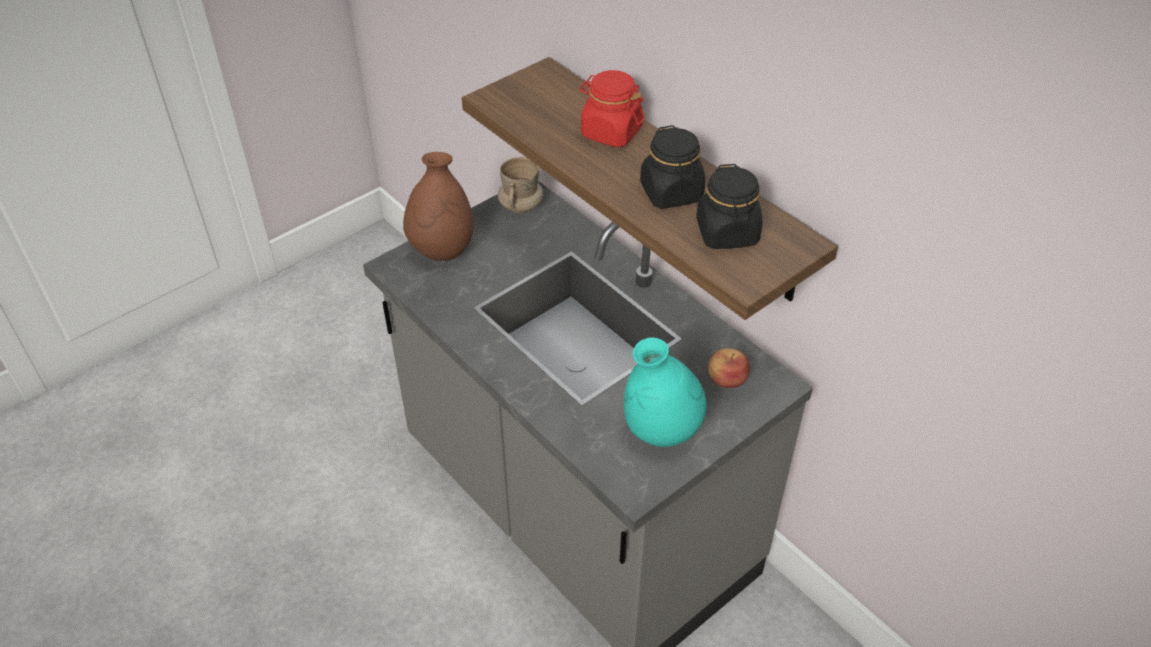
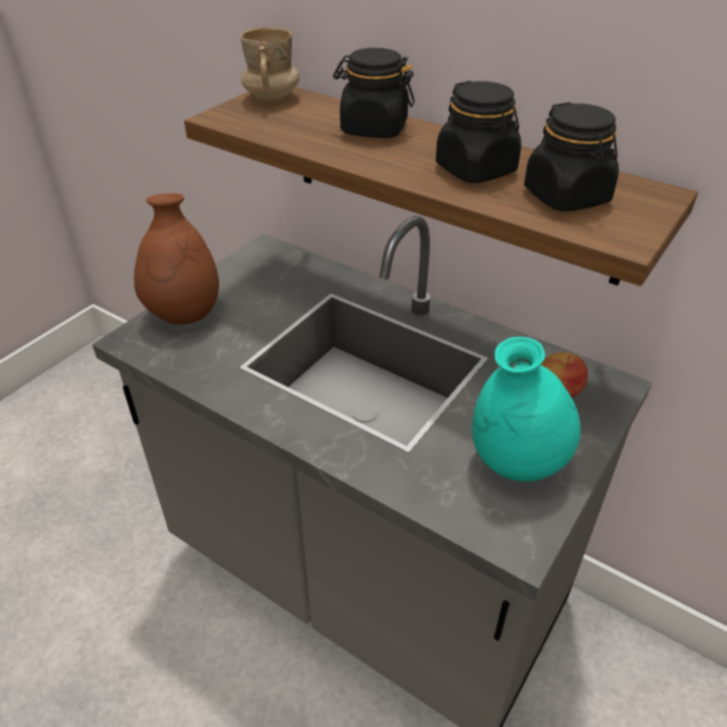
camera: 15 degrees left, 5 degrees down
beige mug [498,157,544,213] -> beige mug moved to [241,27,300,103]
red jar [579,70,644,147] -> black jar [333,48,415,138]

